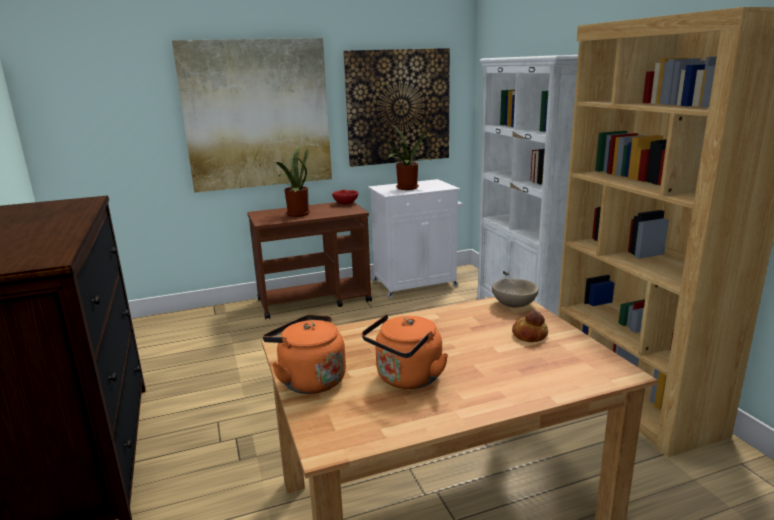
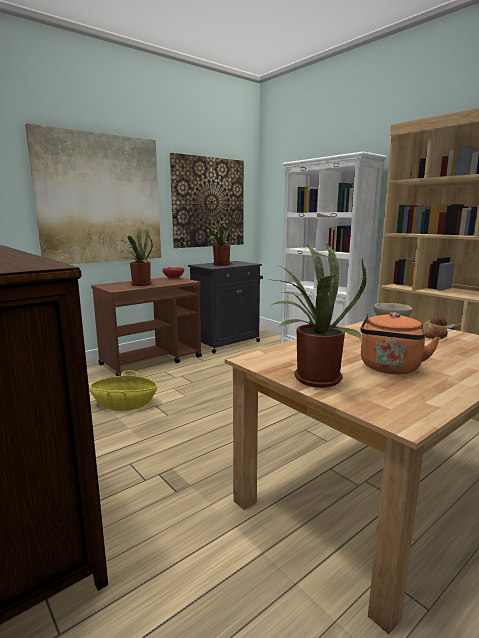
camera: 20 degrees left, 5 degrees down
orange kettle [263,314,346,394] -> potted plant [270,244,367,388]
white cabinet [368,179,463,298] -> black cabinet [188,261,263,354]
none -> basket [90,370,157,411]

